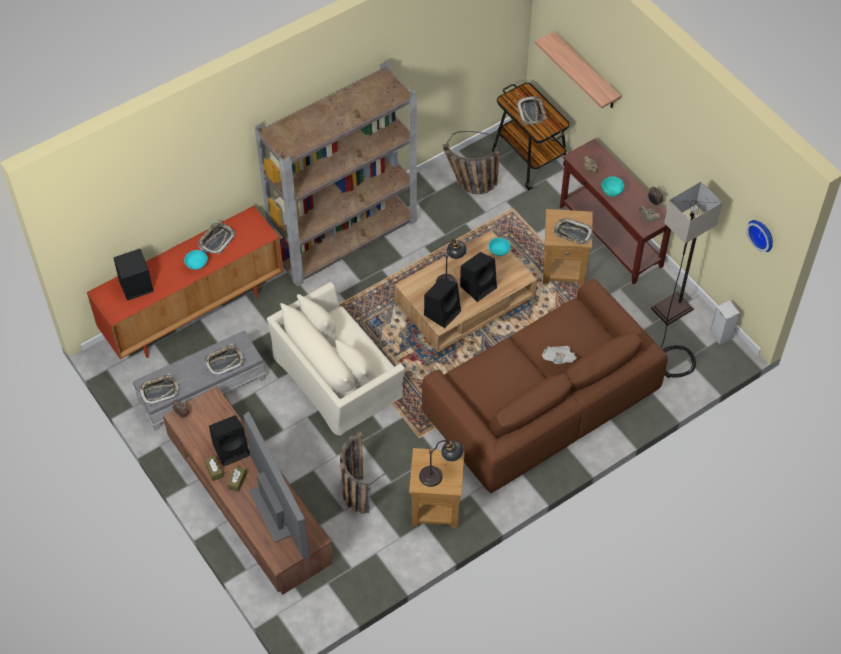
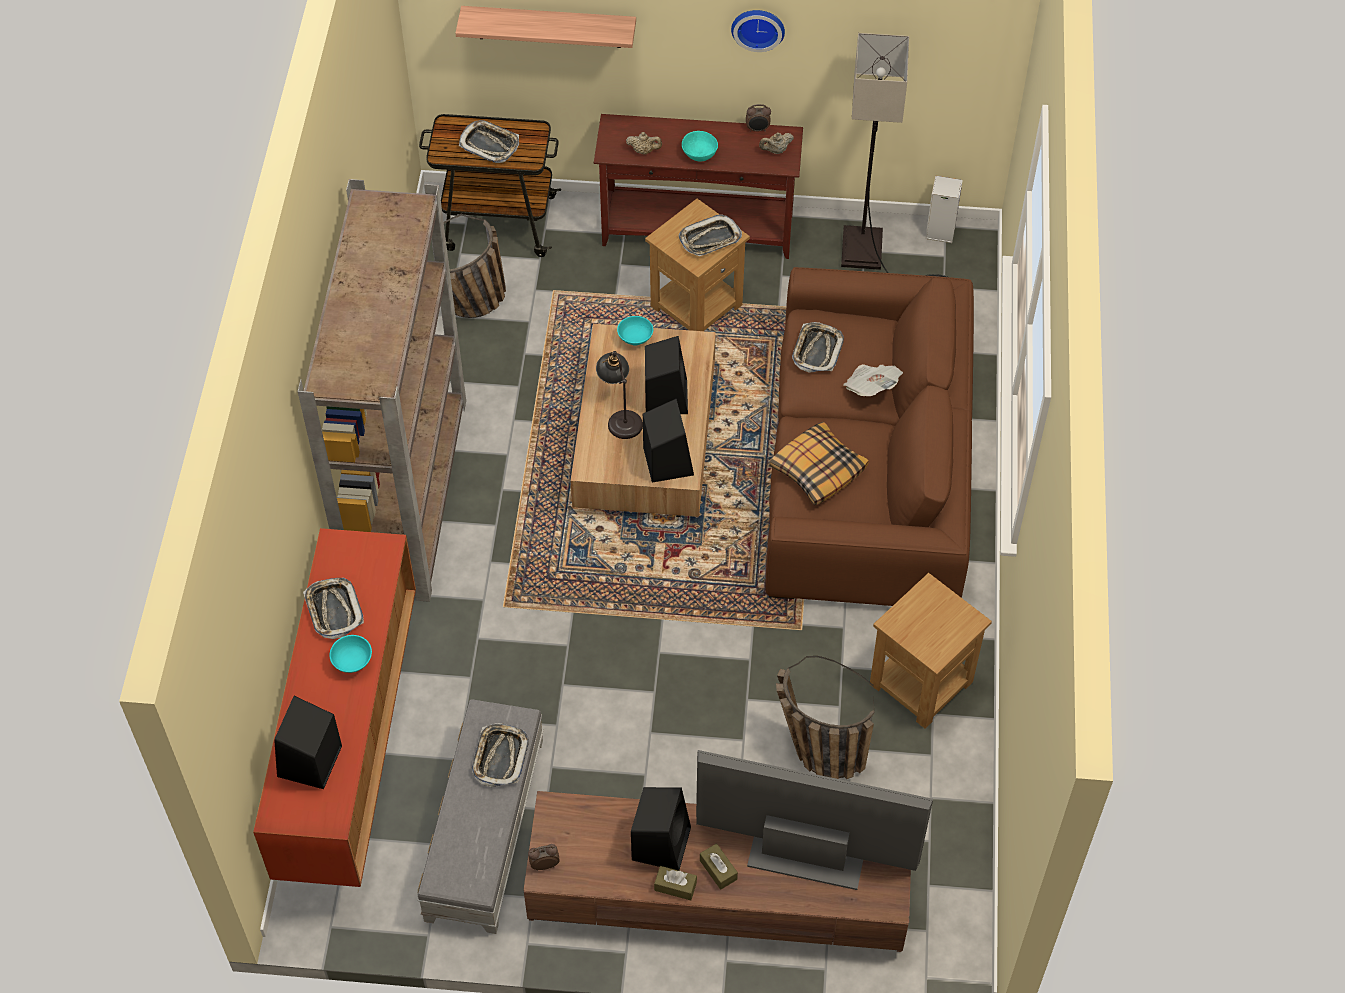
camera: 50 degrees left, 0 degrees up
tray [138,374,180,406] -> tray moved to [792,322,844,373]
beige armchair [267,282,405,436] -> none
grey table lamp [419,438,464,487] -> none
wall clock [746,220,773,252] -> wall clock moved to [731,10,785,52]
none -> pillow [769,422,869,505]

